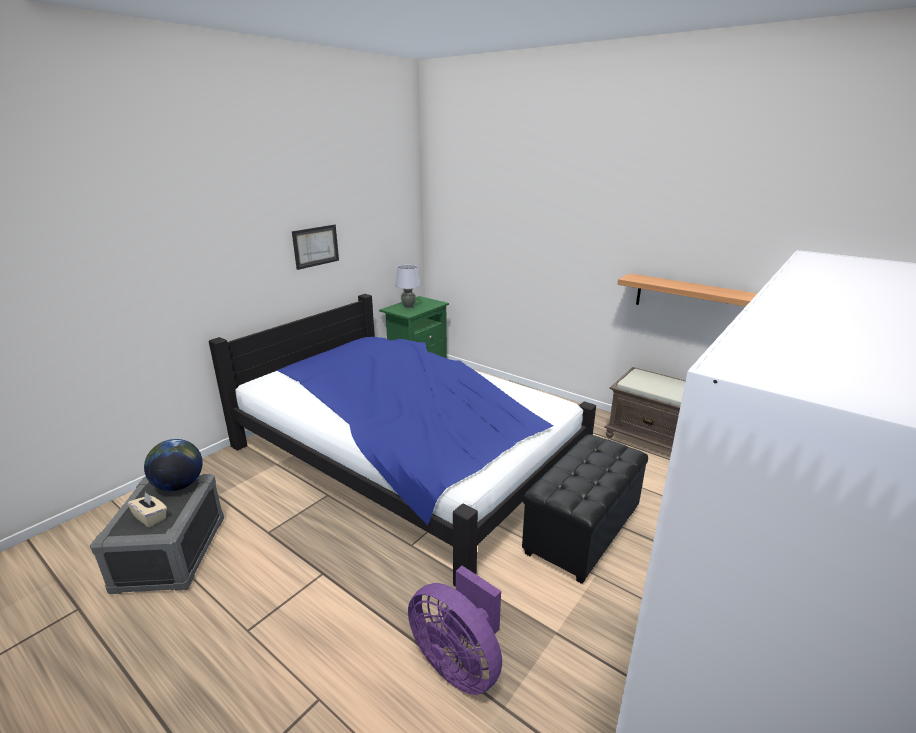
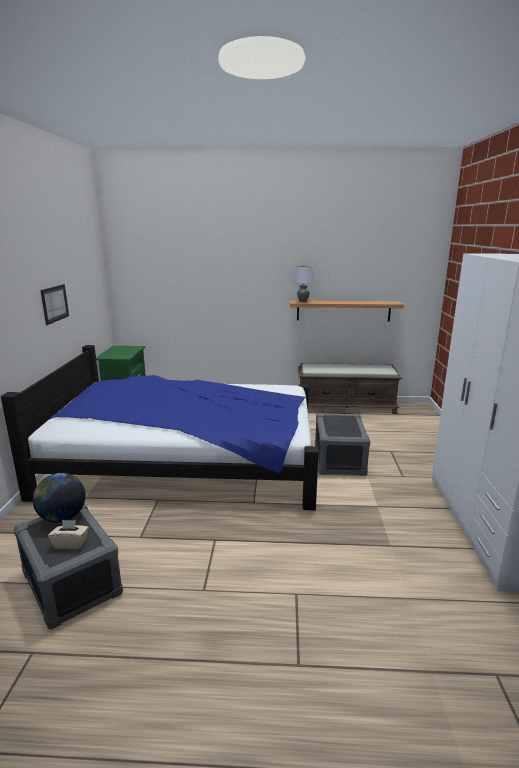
camera: 35 degrees left, 5 degrees down
grey table lamp [396,265,420,308] -> grey table lamp moved to [293,266,314,302]
purple fan [408,566,502,695] -> none
black ottoman [522,434,648,584] -> grey storage box [315,413,370,476]

